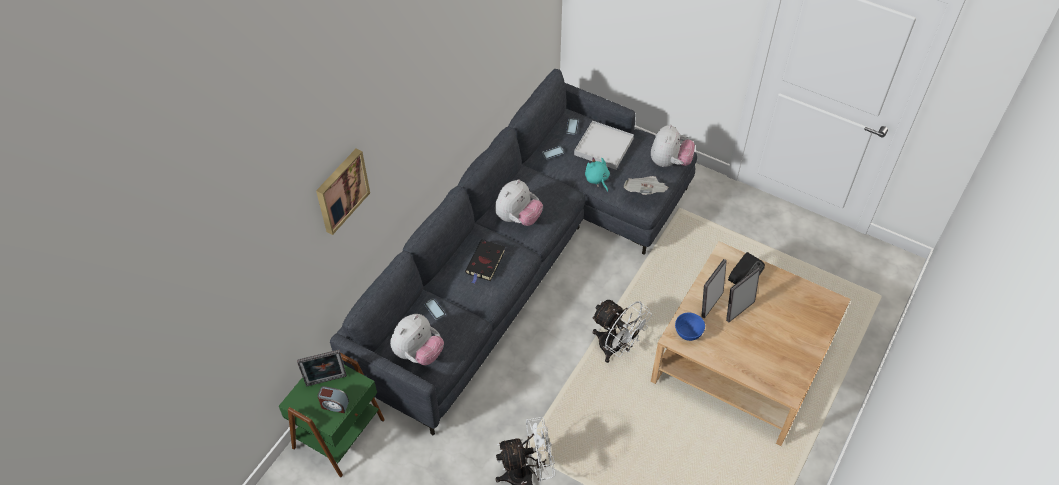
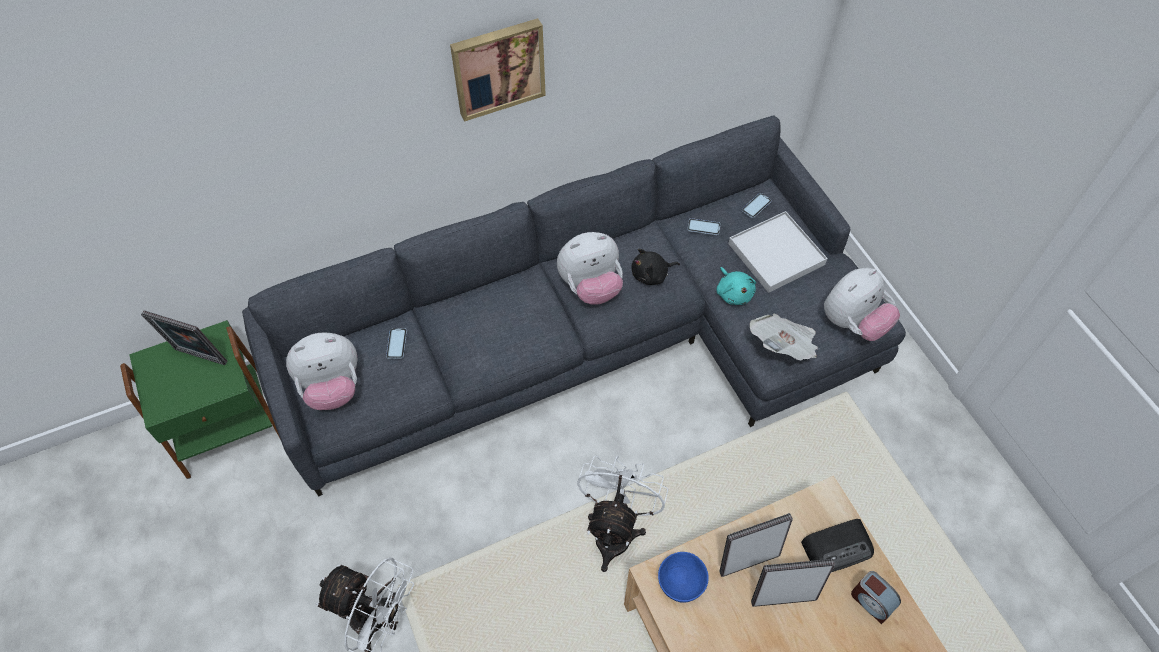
camera: 35 degrees right, 5 degrees up
picture [316,149,370,235] -> picture moved to [450,18,546,122]
alarm clock [318,386,349,413] -> alarm clock moved to [851,571,901,624]
black book [465,240,506,284] -> none
turquoise plush toy [585,158,610,192] -> turquoise plush toy turned 150 degrees clockwise [716,267,756,305]
white fan [591,300,652,363] -> white fan turned 150 degrees counterclockwise [577,455,668,572]
none -> black plush toy [631,248,680,285]

